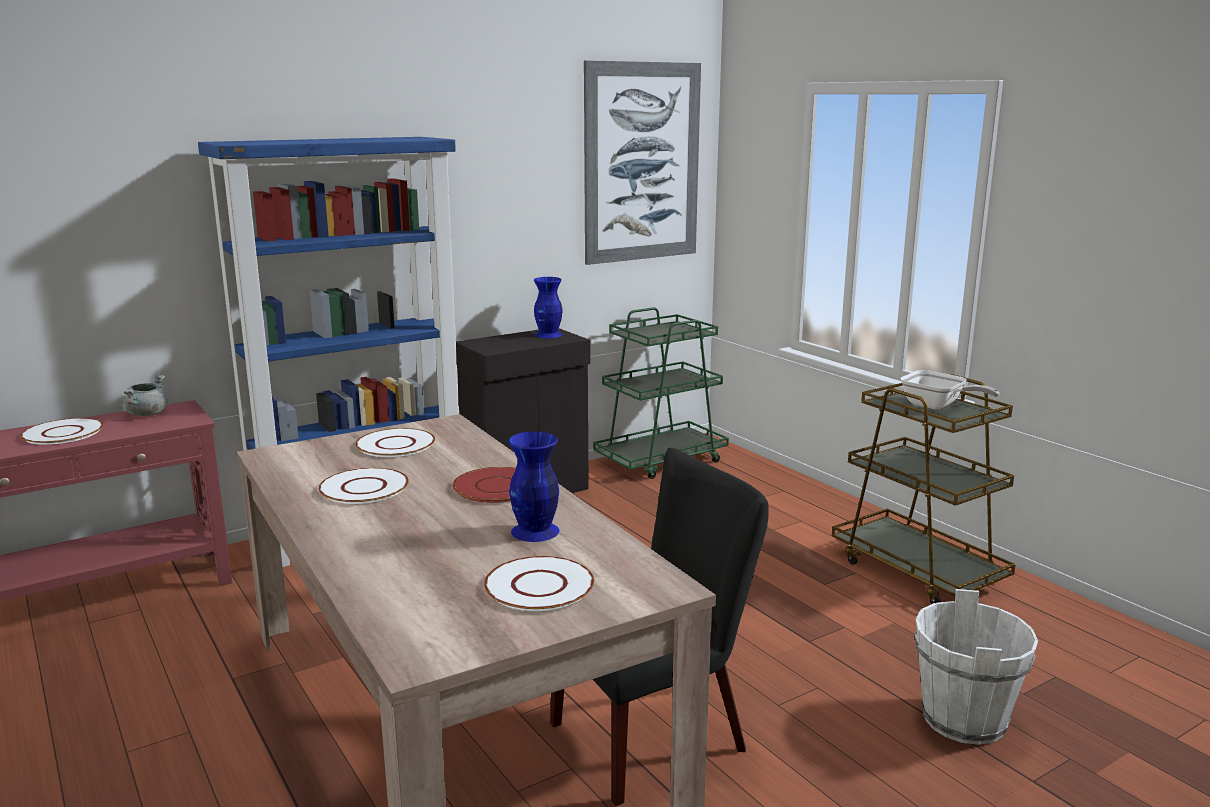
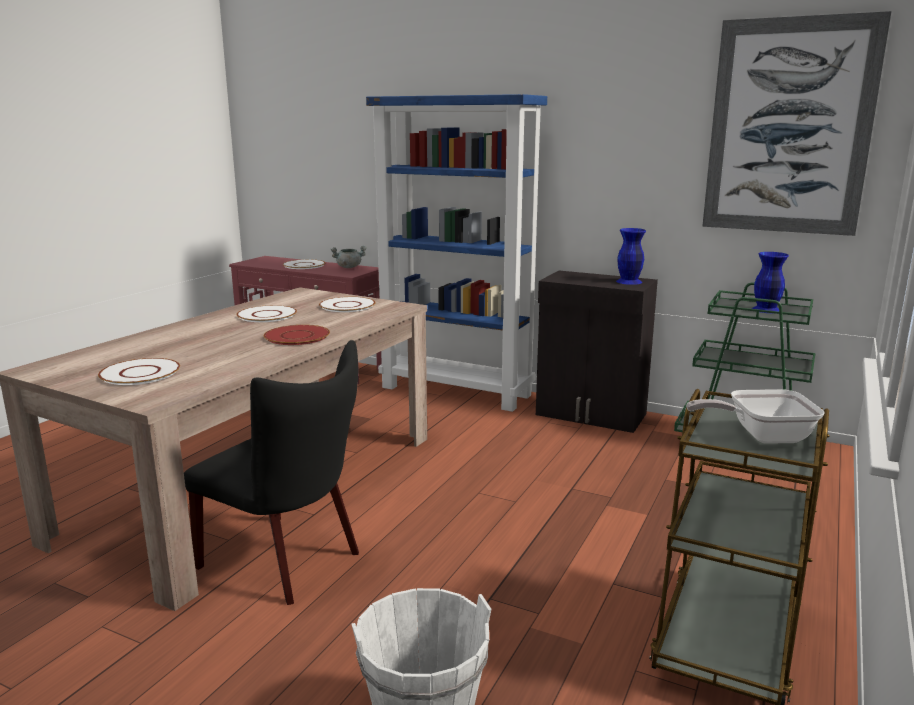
camera: 60 degrees right, 0 degrees up
blue vase [509,431,559,542] -> blue vase moved to [752,252,789,313]
frying pan [900,370,1000,410] -> frying pan turned 75 degrees clockwise [686,389,825,444]

